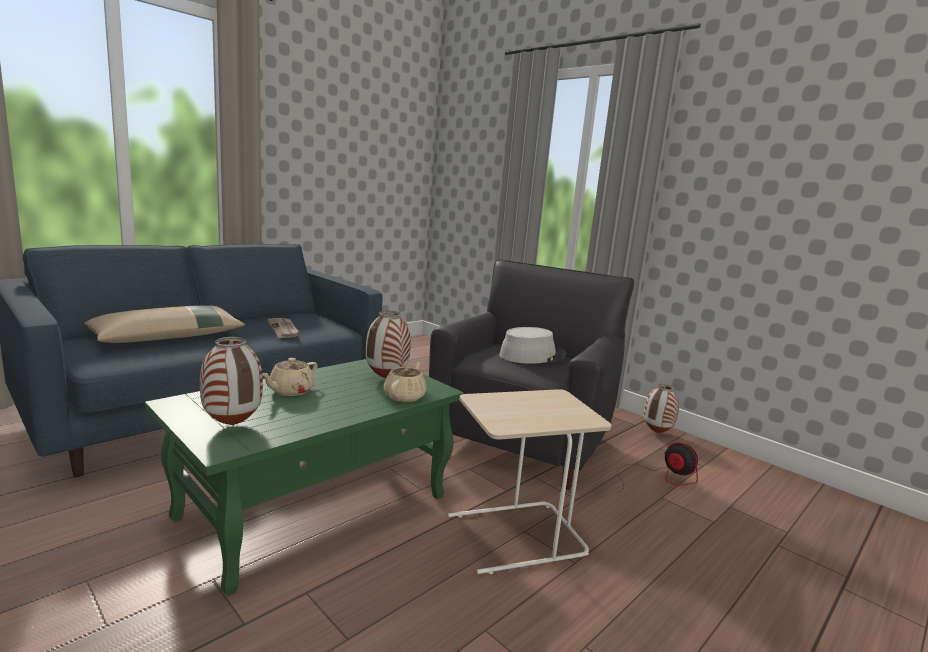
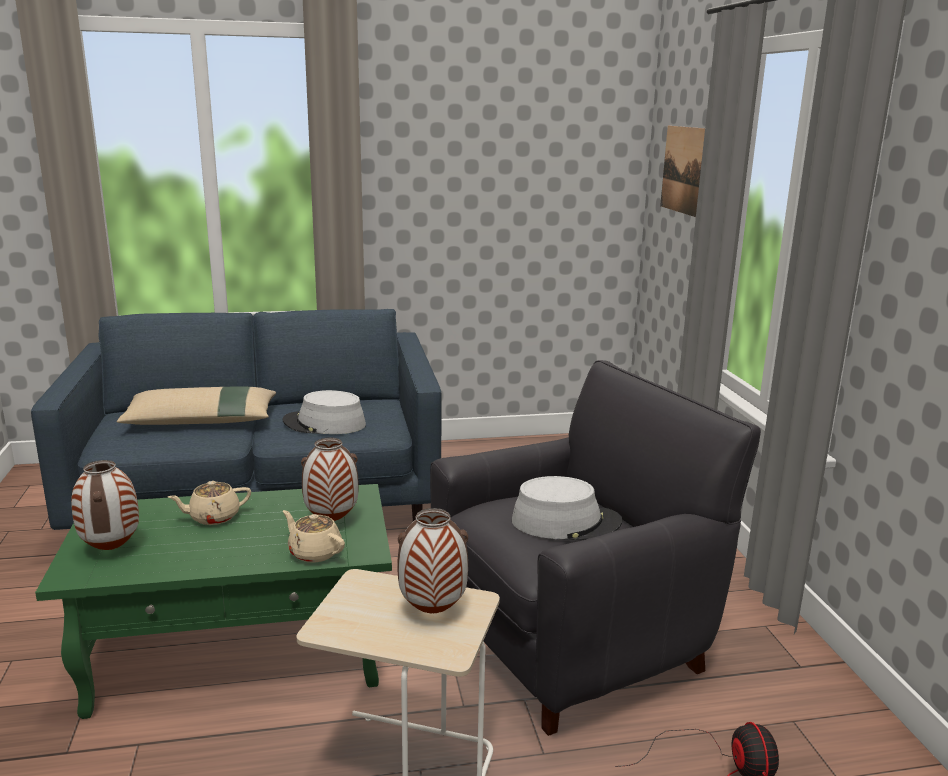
camera: 35 degrees right, 5 degrees up
newspaper [267,318,299,338] -> grey hat [283,390,366,434]
beige teapot [383,362,427,402] -> beige teapot turned 105 degrees counterclockwise [283,510,345,563]
vase [644,384,679,433] -> vase moved to [398,508,468,613]
none -> picture [660,126,705,217]

